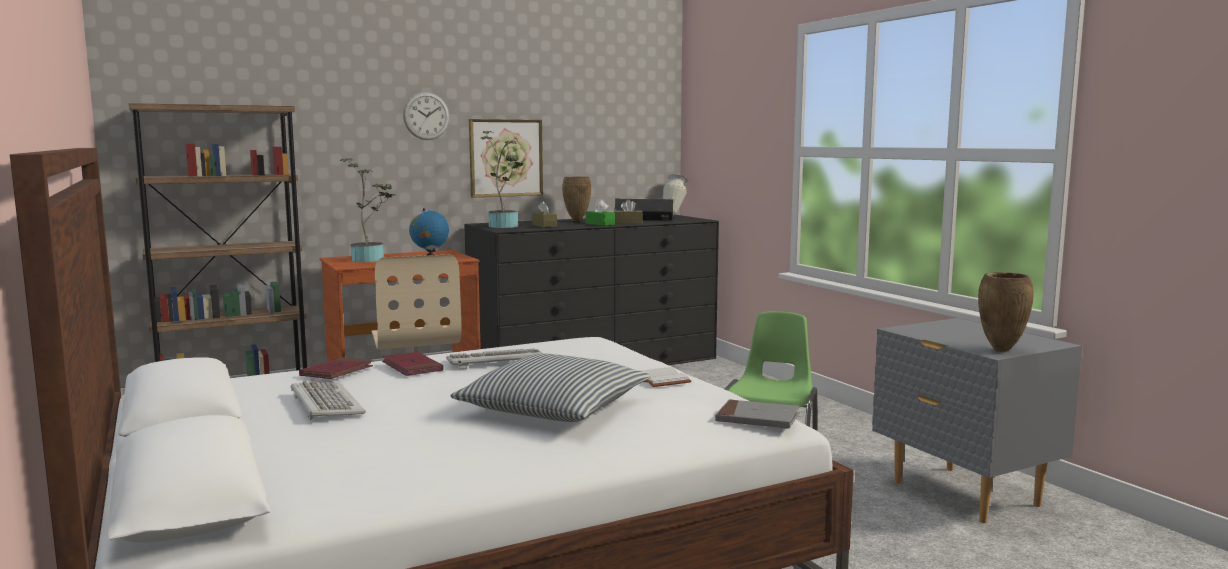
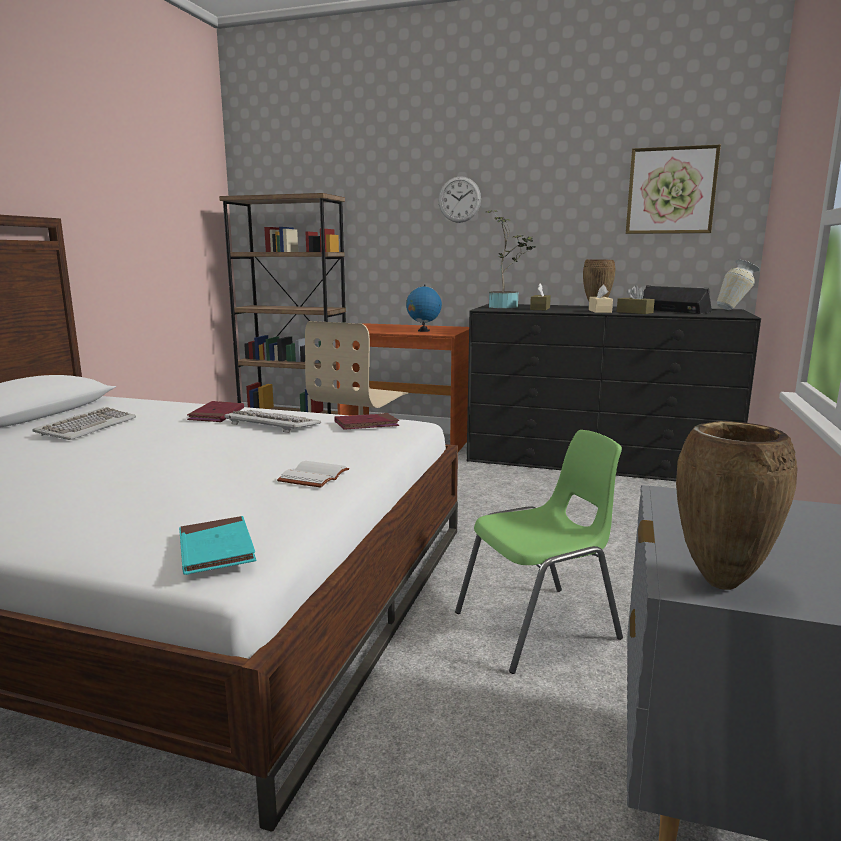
camera: 45 degrees right, 5 degrees up
red book [299,357,373,379] -> red book moved to [335,413,399,430]
potted plant [340,158,395,262] -> none
pillow [450,354,651,422] -> none
picture [469,119,543,198] -> picture moved to [626,145,721,234]
green tissue box [585,200,615,226] -> beige tissue box [589,285,613,313]
grey book [715,399,800,429] -> turquoise book [179,516,256,575]

